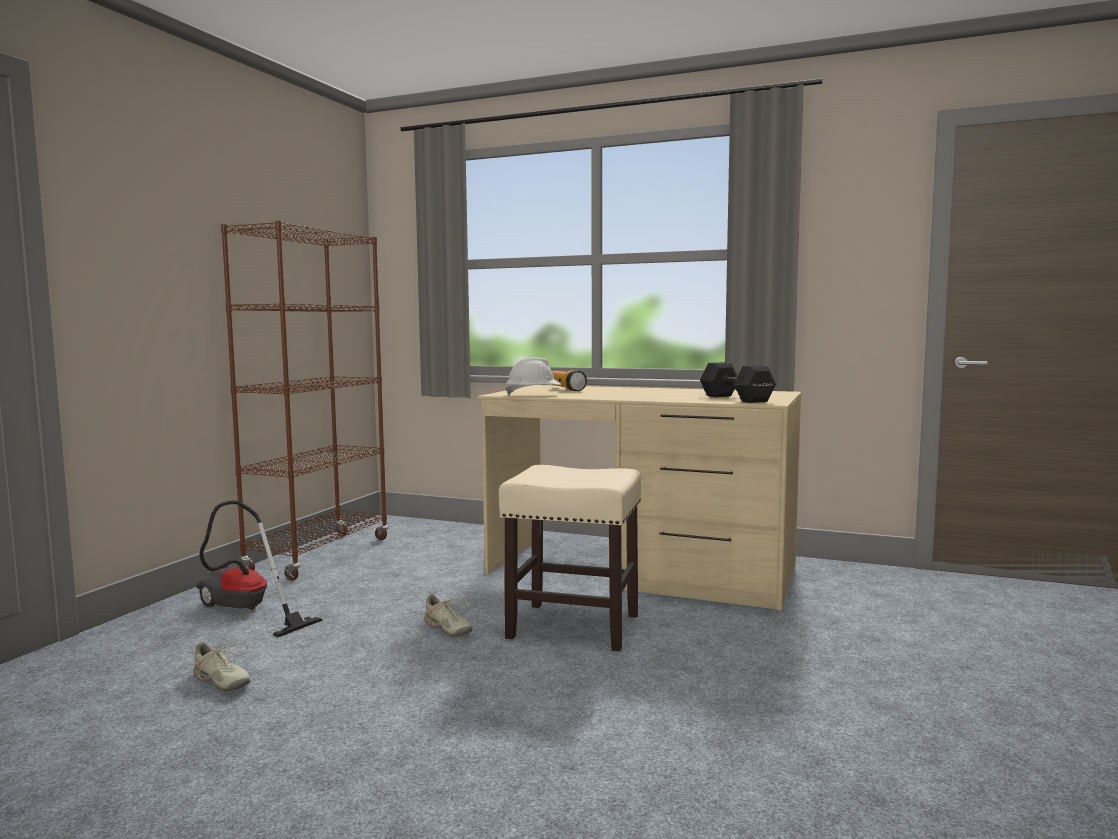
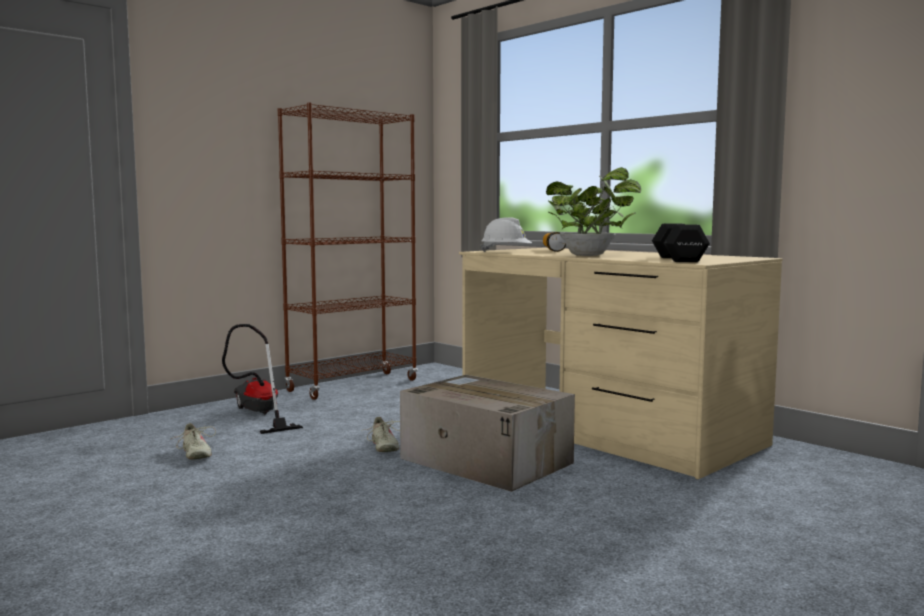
camera: 25 degrees right, 0 degrees up
beige stool [499,465,641,652] -> cardboard box [400,375,575,492]
none -> potted plant [546,167,641,256]

